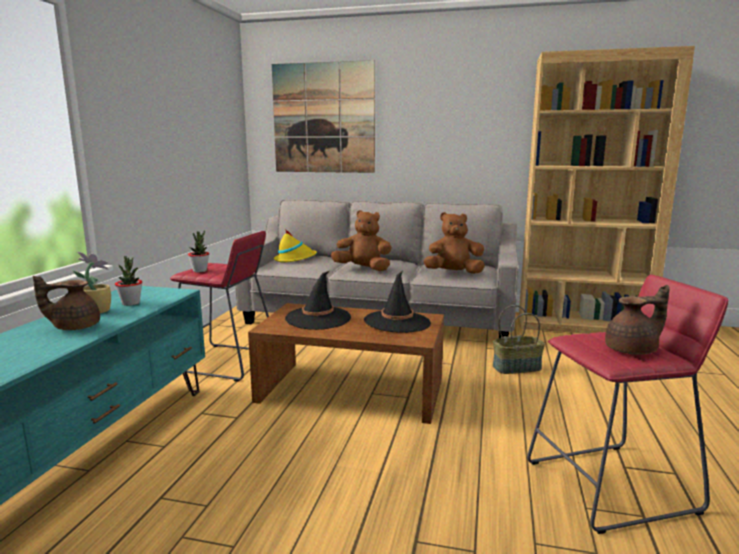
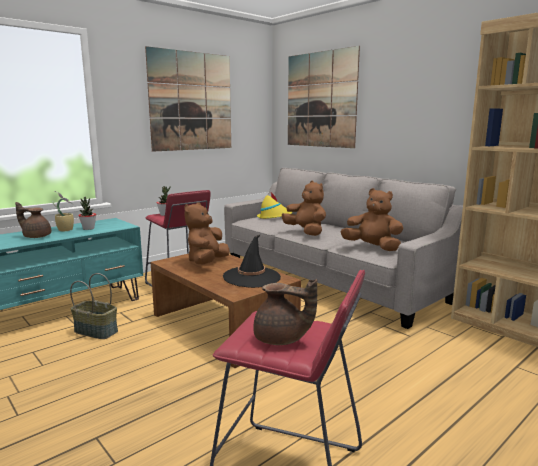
camera: 35 degrees right, 0 degrees up
black hat [285,271,351,330] -> brown plush toy [184,202,230,264]
basket [493,305,545,374] -> basket moved to [70,273,118,339]
none -> picture [145,46,231,152]

